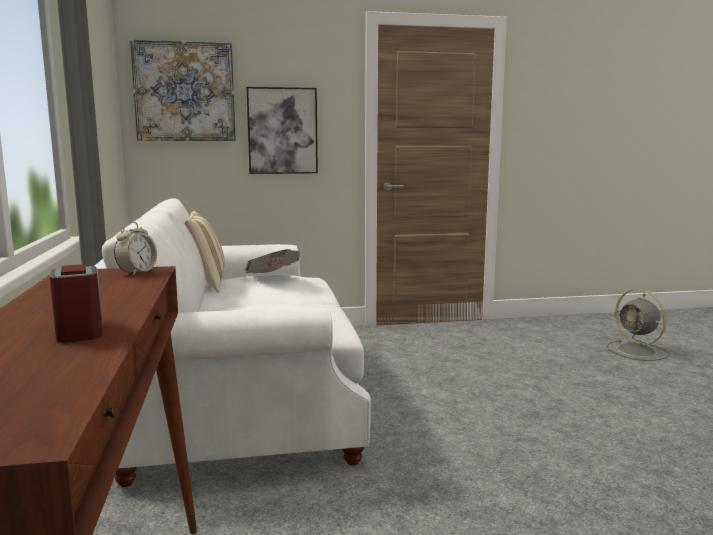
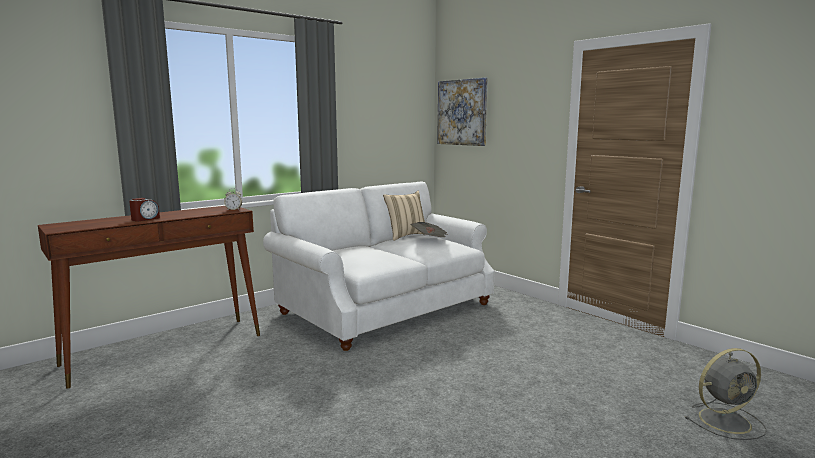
camera: 60 degrees right, 0 degrees up
picture [246,87,318,174] -> none
grey fan [607,289,670,361] -> grey fan turned 135 degrees counterclockwise [685,348,767,440]

